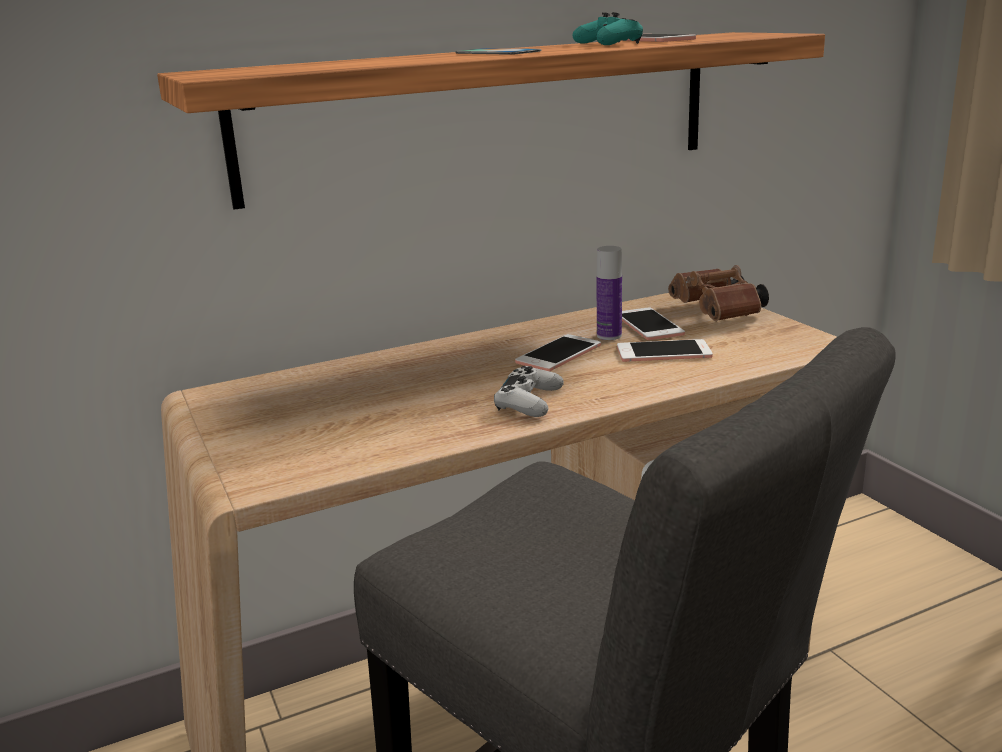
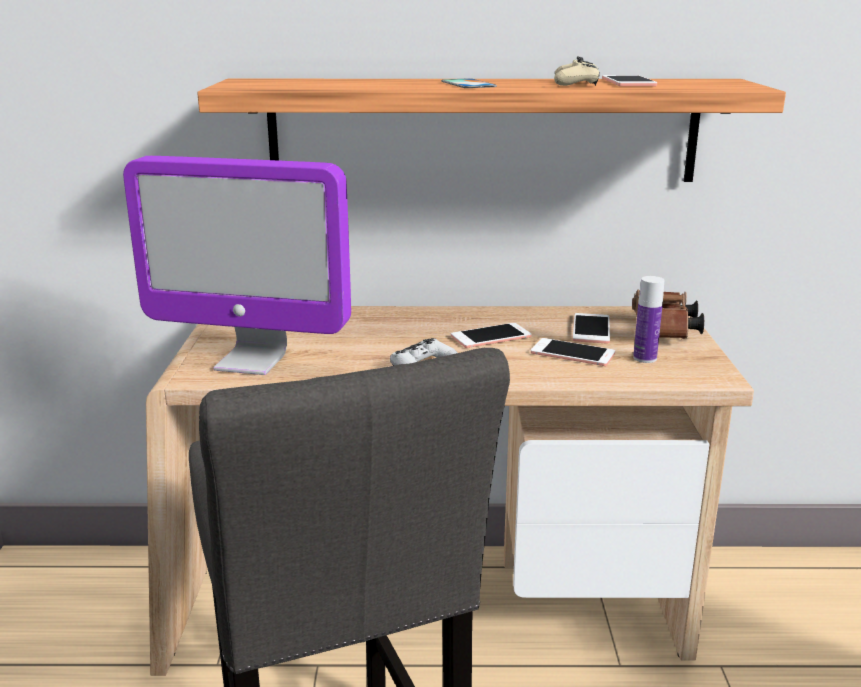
camera: 25 degrees right, 0 degrees up
turquoise game controller [572,12,643,45] -> beige game controller [554,56,600,86]
bottle [596,246,622,340] -> bottle moved to [633,276,665,363]
none -> monitor [123,156,351,375]

